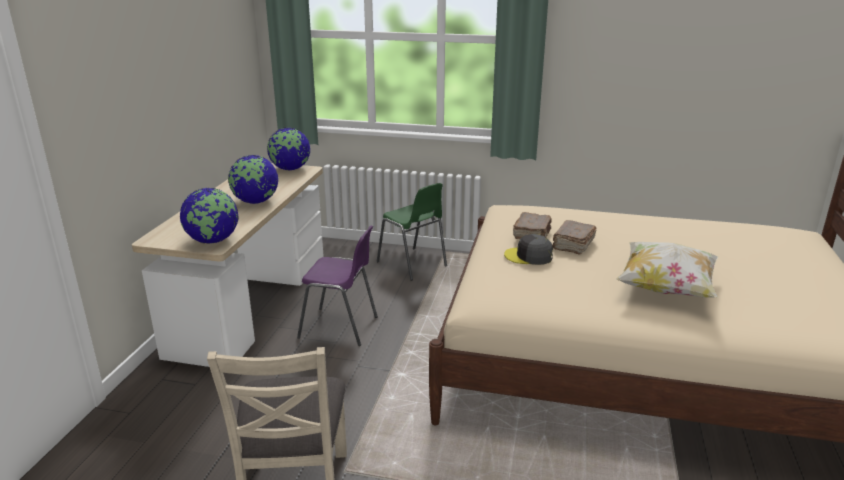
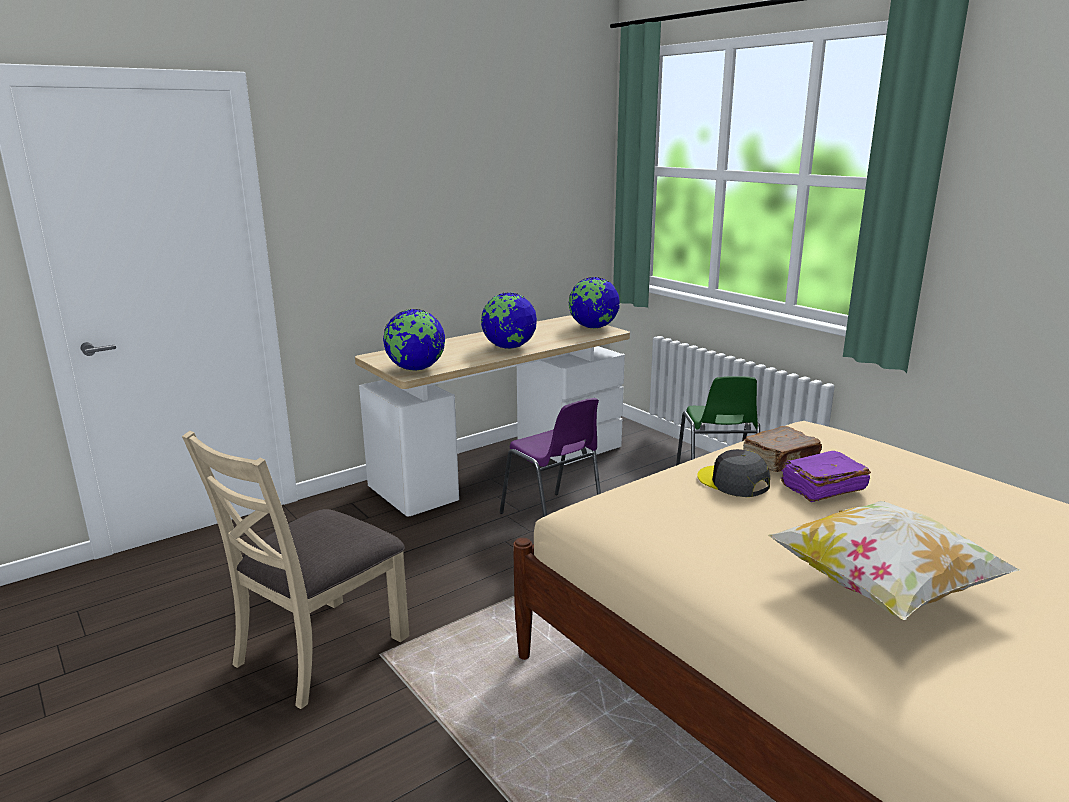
camera: 40 degrees right, 5 degrees down
brown book [552,220,596,255] -> purple book [781,451,871,502]

